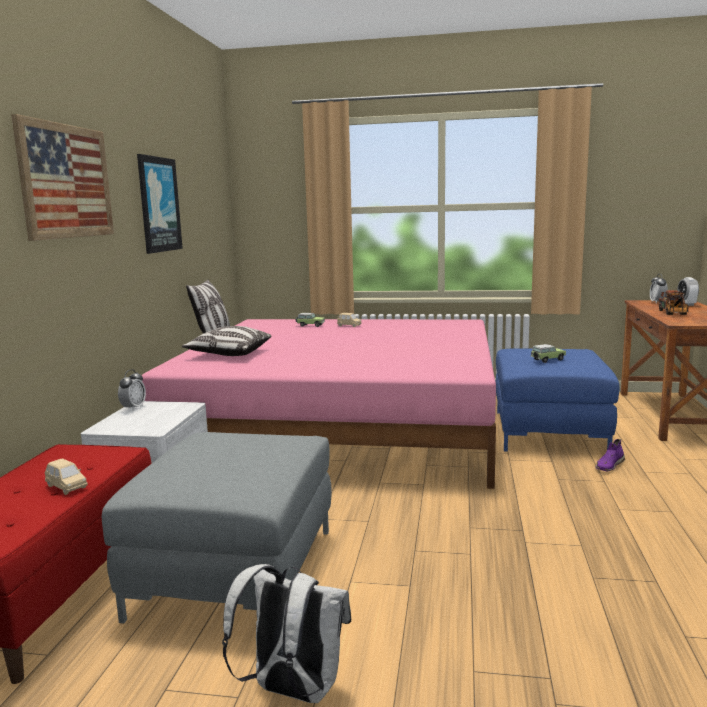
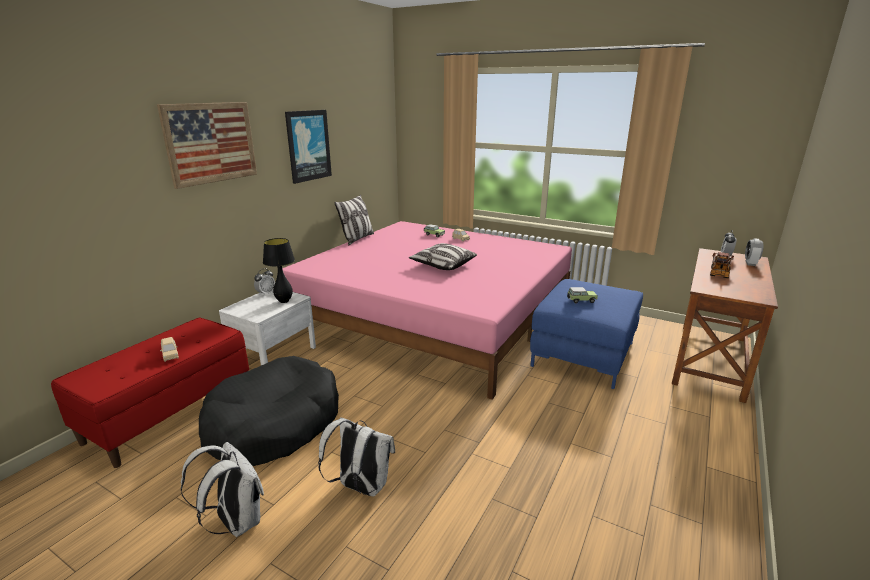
camera: 20 degrees right, 10 degrees up
grey ottoman [102,432,332,623] -> black dog bed [199,356,339,466]
pillow [182,326,272,356] -> pillow moved to [409,243,477,270]
purple shoe [595,439,625,471] -> none
none -> black table lamp [263,238,295,303]
none -> white backpack [318,417,395,497]

